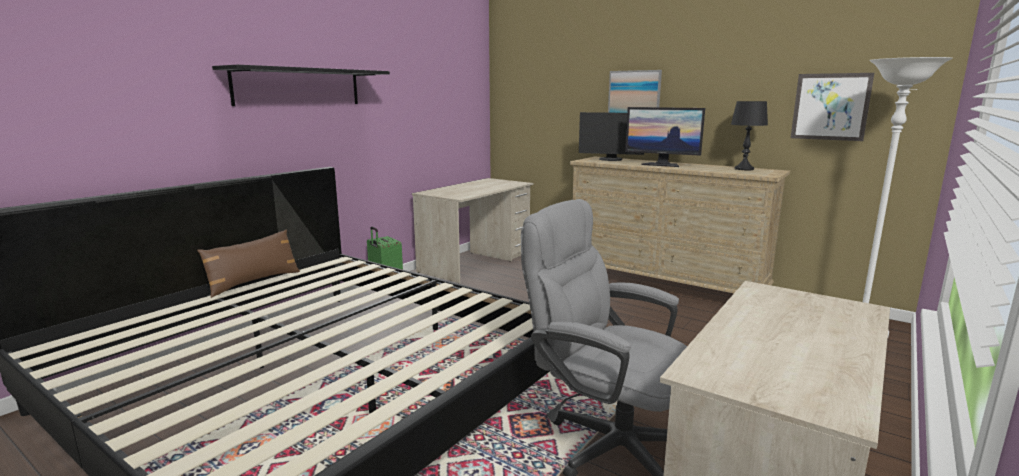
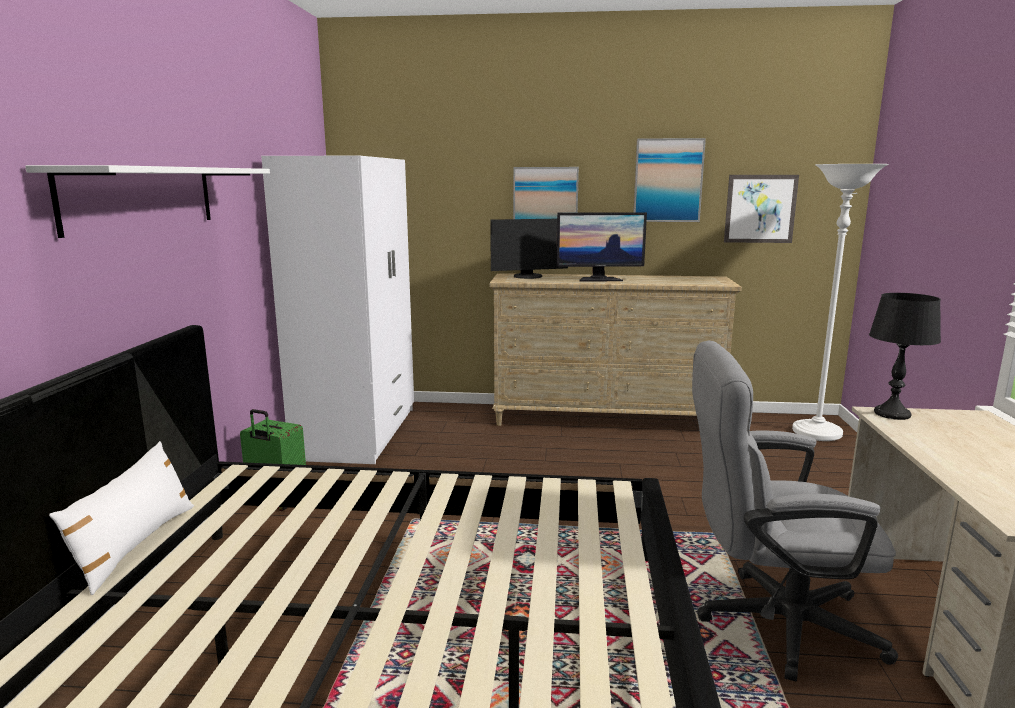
camera: 30 degrees left, 0 degrees up
brown pillow [197,229,300,298] -> white pillow [49,441,194,595]
black shelf [212,65,390,106] -> white shelf [25,165,270,238]
beige desk [412,178,533,283] -> white wardrobe [261,156,414,464]
black table lamp [731,101,768,170] -> black table lamp moved to [869,293,941,420]
none -> picture [633,138,706,222]

